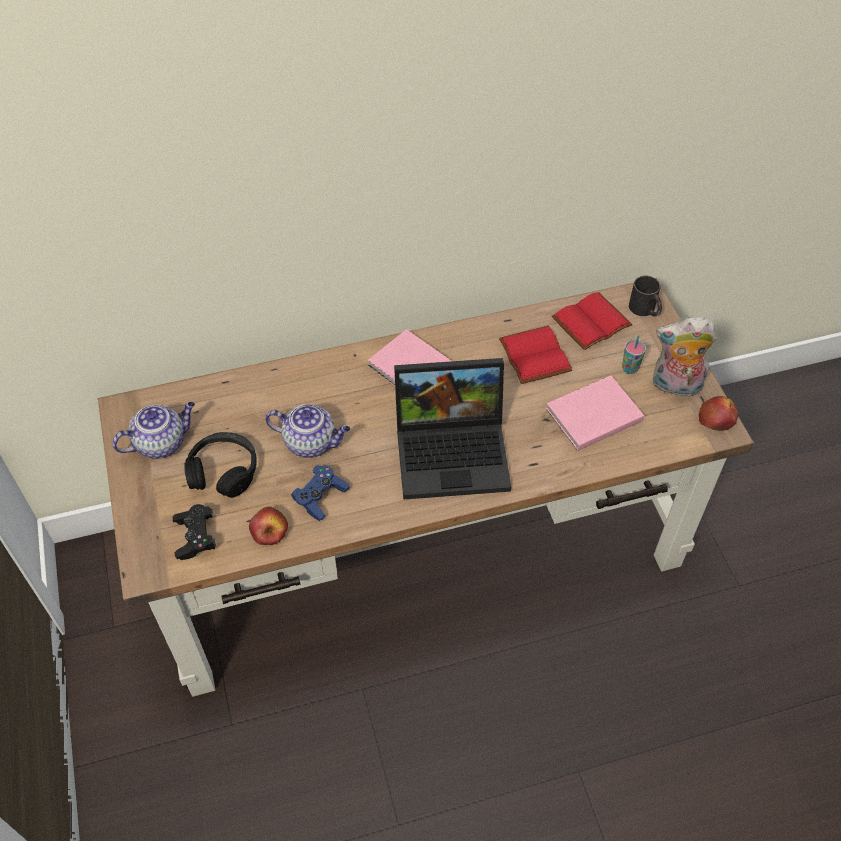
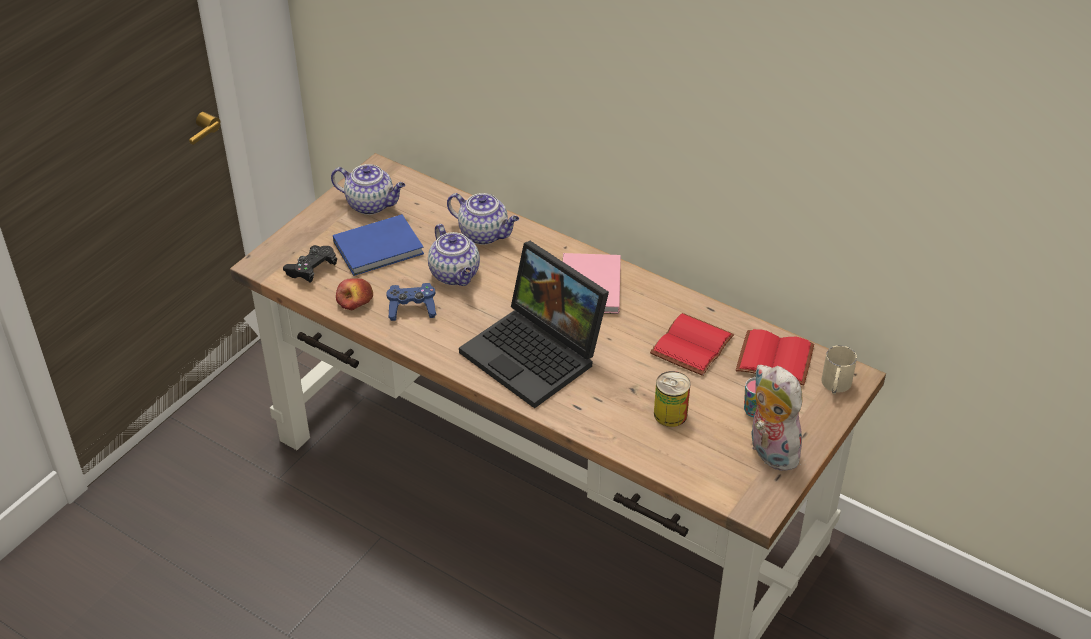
camera: 50 degrees right, 10 degrees down
black headphones [184,432,257,498] -> blue book [333,214,424,276]
pink book [546,375,644,451] -> can [654,371,690,427]
black mug [629,276,662,317] -> beige mug [821,345,857,394]
apple [699,396,738,431] -> none
none -> teapot [447,193,519,245]

